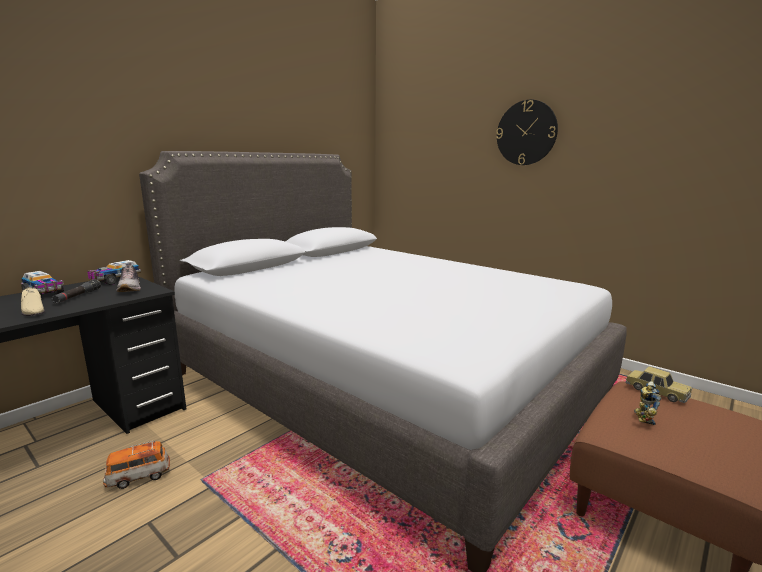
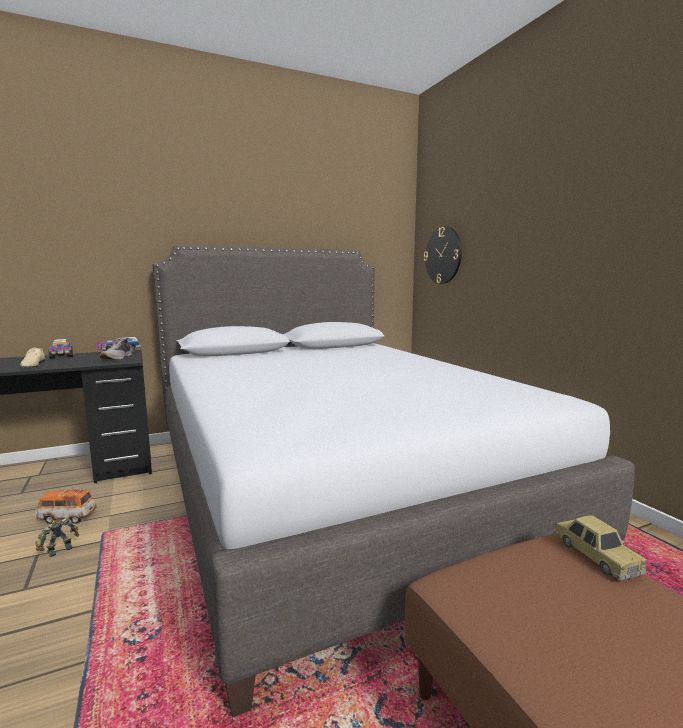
camera: 25 degrees right, 5 degrees down
black flashlight [51,279,101,304] -> none
wall clock [496,100,558,165] -> wall clock moved to [424,226,462,284]
toy robot [634,381,662,425] -> toy robot moved to [36,518,79,557]

